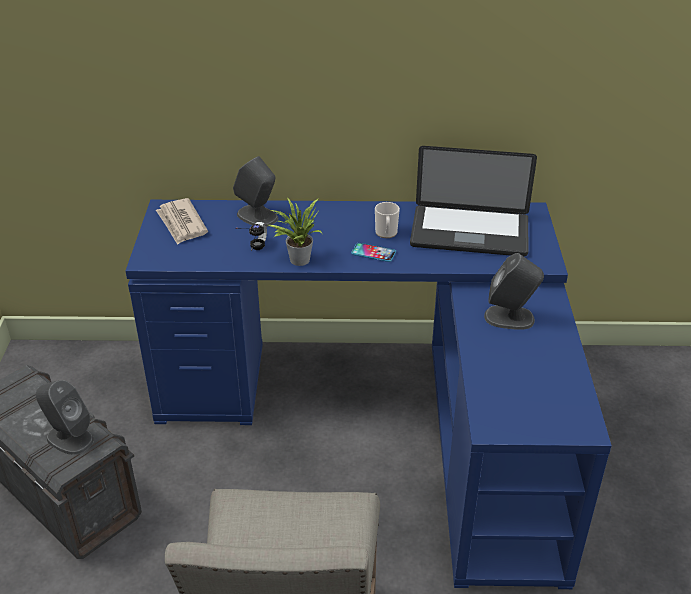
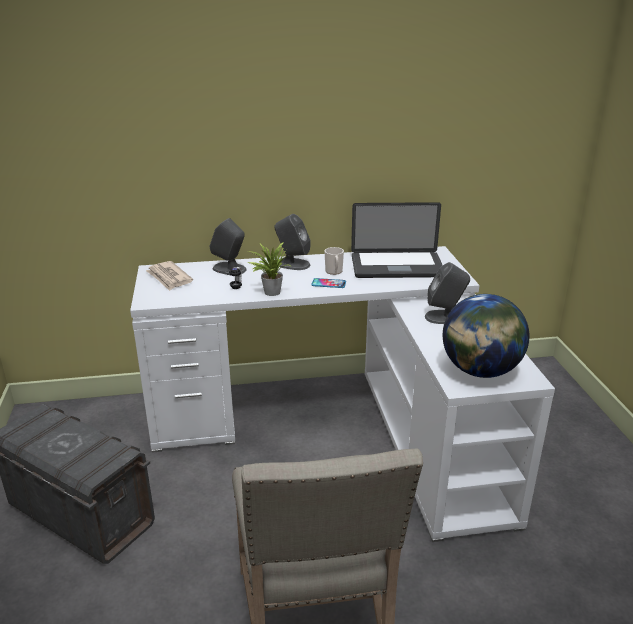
camera: 10 degrees left, 10 degrees down
grey speaker [36,380,94,455] -> grey speaker moved to [274,214,310,270]
blue desk [125,200,612,589] -> white desk [130,246,555,542]
none -> globe [443,294,529,378]

